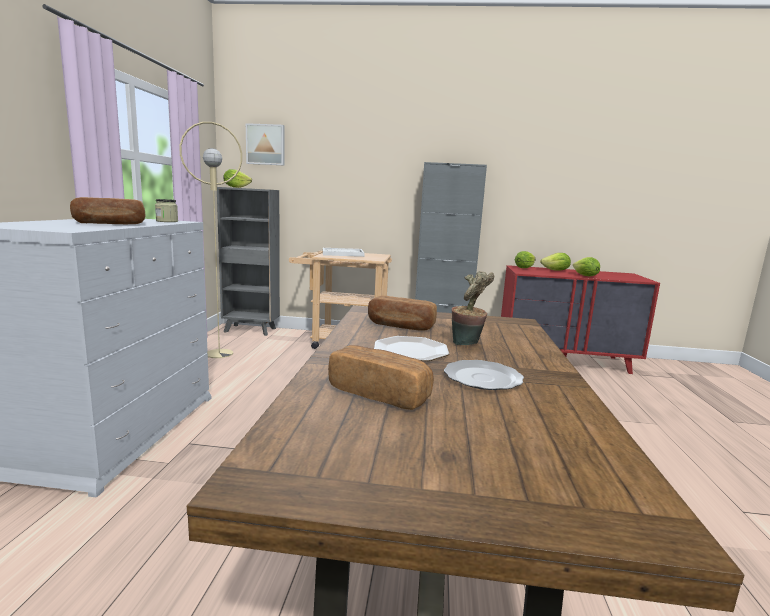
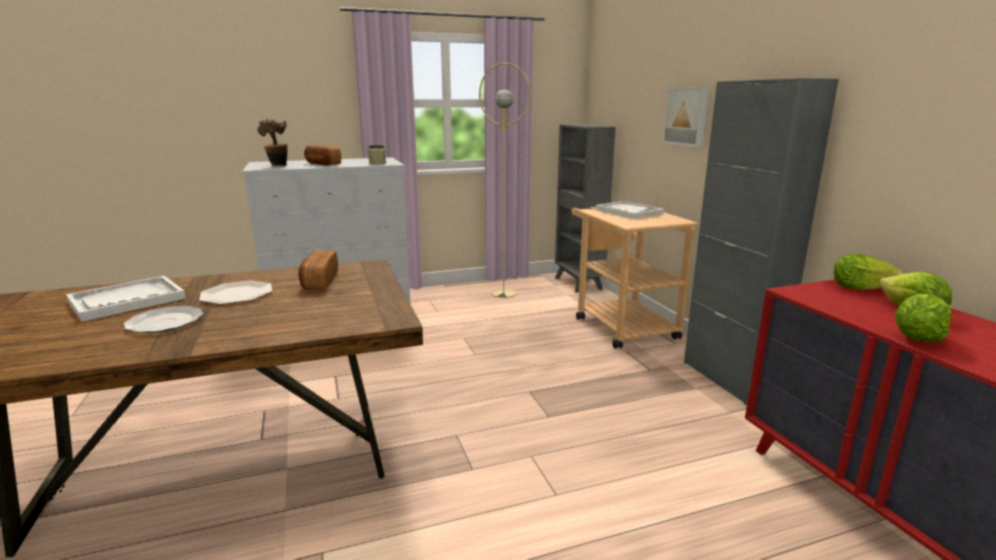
camera: 65 degrees right, 5 degrees up
lettuce [223,169,252,188] -> none
picture [246,123,285,166] -> picture moved to [663,87,709,147]
bread [328,345,434,410] -> white tray [66,276,186,322]
potted plant [452,271,494,345] -> potted plant moved to [257,119,287,166]

